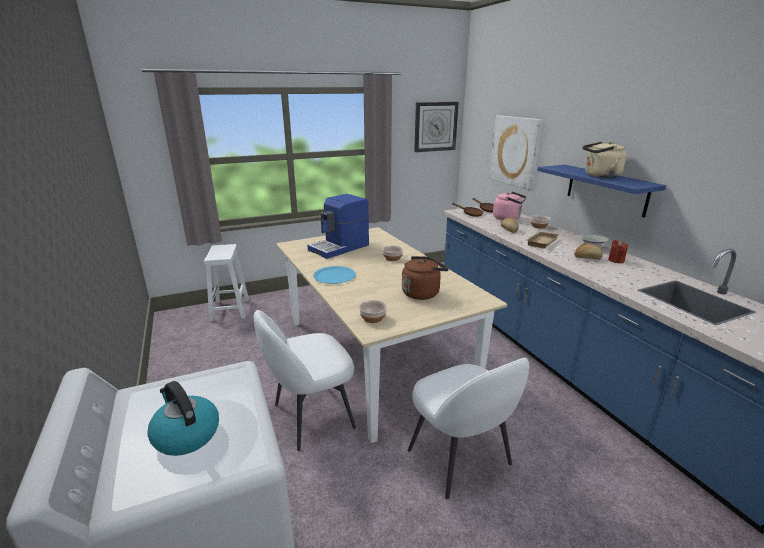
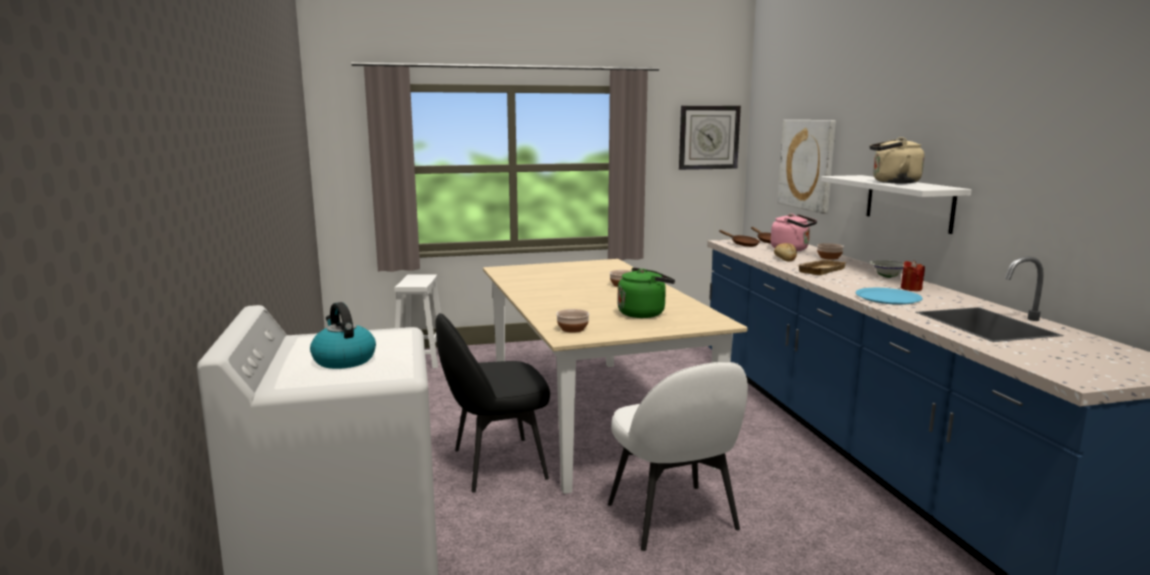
camera: 10 degrees right, 10 degrees down
white chair [254,310,356,451] -> black chair [435,313,550,493]
coffee machine [307,194,369,259] -> none
blue plate [313,266,356,284] -> blue plate moved to [855,288,923,305]
brown kettle [402,256,449,300] -> green kettle [617,267,675,318]
blue shelf [537,165,666,218] -> white shelf [821,175,972,234]
bread [574,243,603,259] -> none

